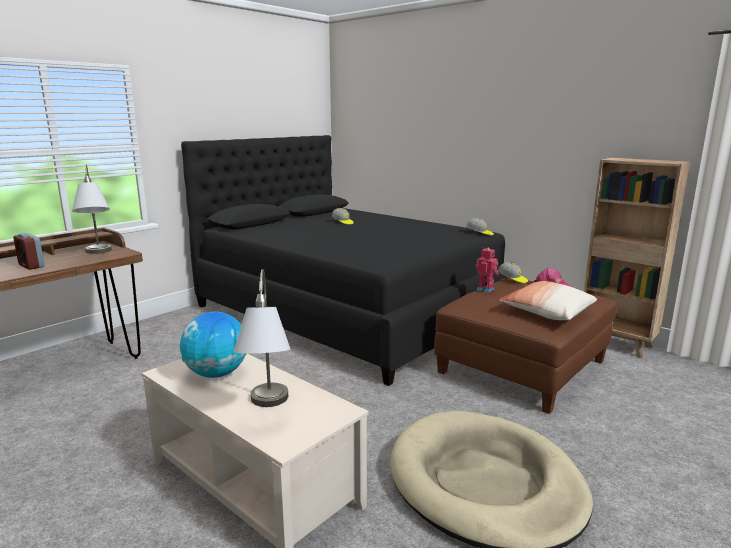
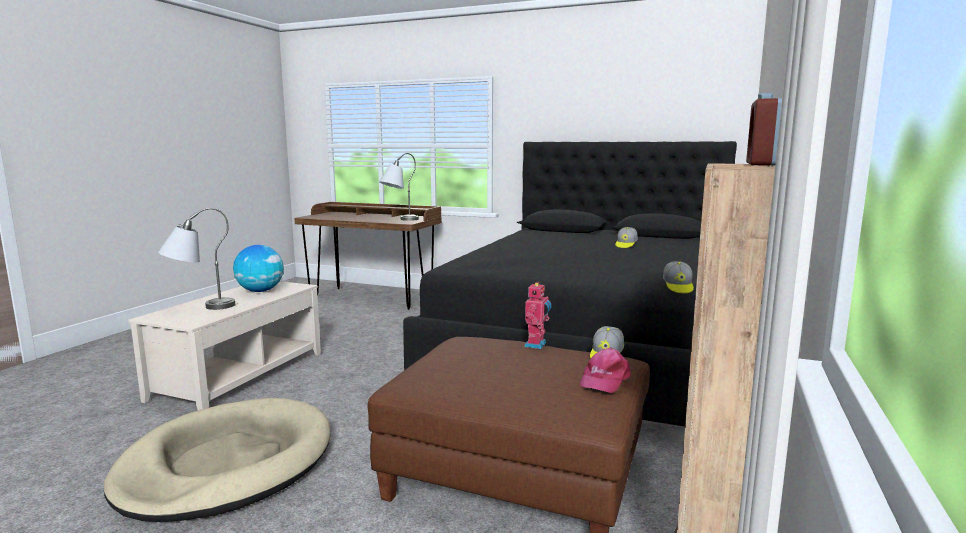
camera: 70 degrees right, 5 degrees down
alarm clock [13,233,45,270] -> alarm clock moved to [746,93,782,166]
pillow [499,281,597,320] -> none

